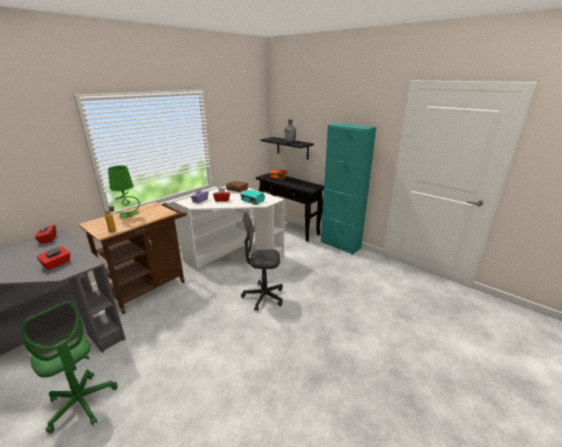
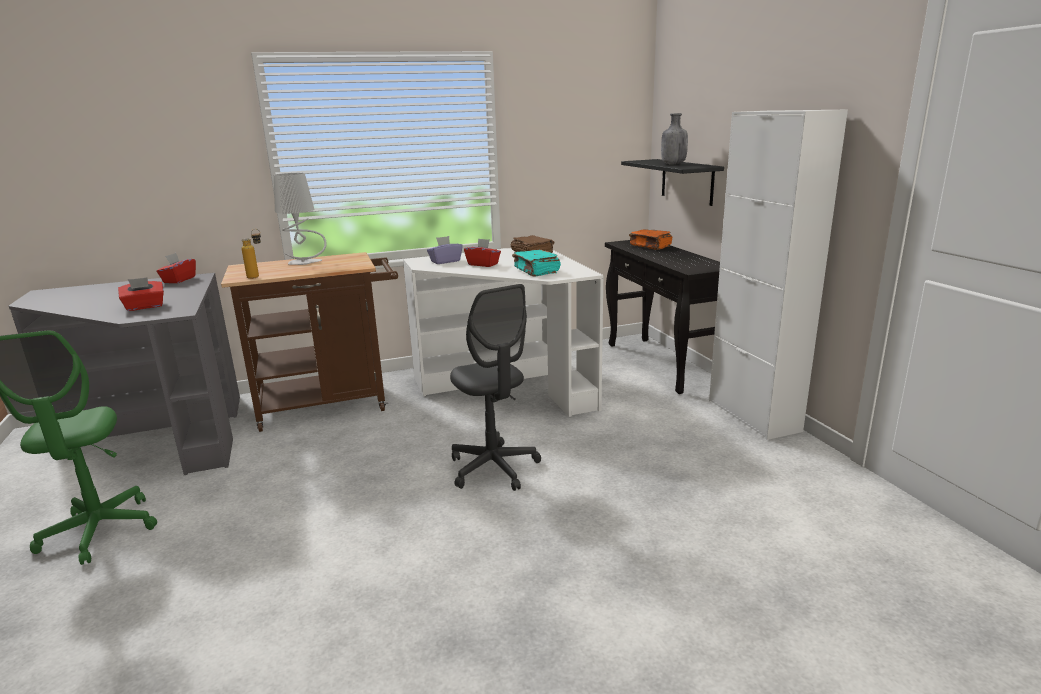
camera: 30 degrees right, 5 degrees down
green table lamp [108,165,140,218] -> grey table lamp [274,173,327,265]
grey office chair [241,212,283,311] -> grey office chair turned 150 degrees counterclockwise [450,284,541,491]
turquoise cabinet [321,123,376,255] -> white cabinet [709,109,848,440]

